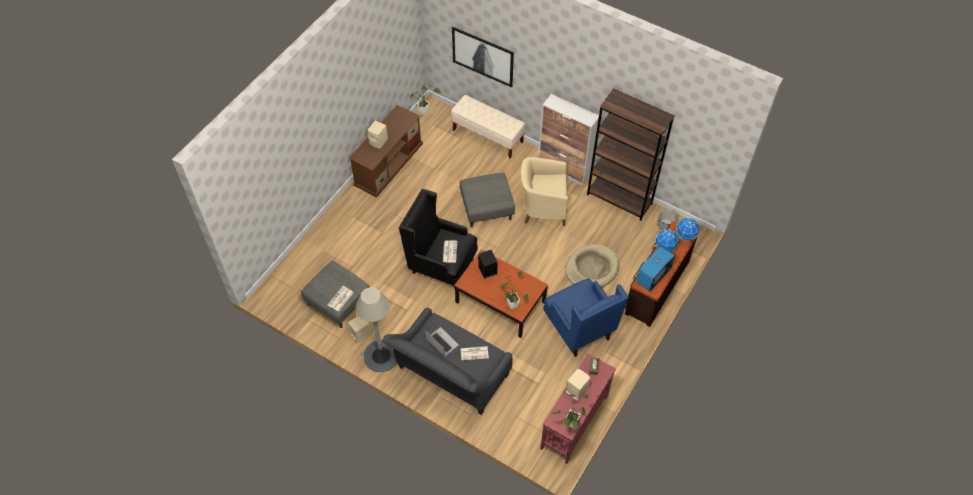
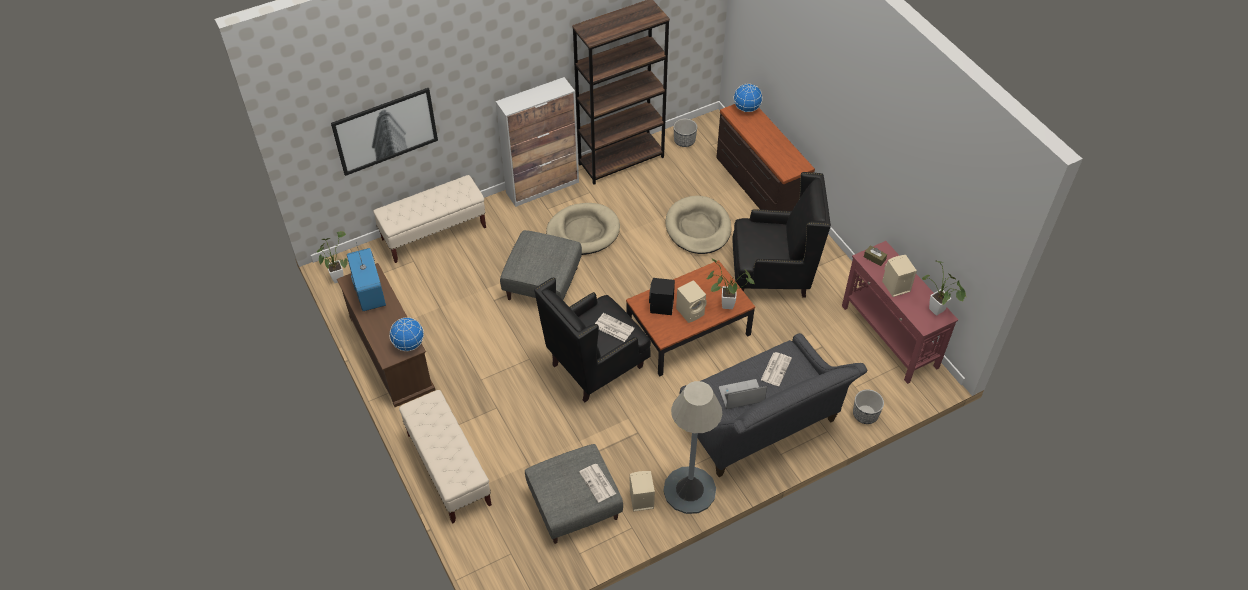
camera: 60 degrees left, 5 degrees down
beige speaker [367,121,388,149] -> beige speaker moved to [676,280,707,323]
beige armchair [521,157,568,226] -> beige dog bed [546,203,620,255]
blue armchair [543,278,629,357] -> black armchair [732,172,831,297]
television [636,245,675,291] -> television moved to [347,242,386,311]
globe [655,229,679,252] -> globe moved to [389,317,424,351]
none -> beige bench [399,390,492,524]
none -> planter [853,389,884,424]

